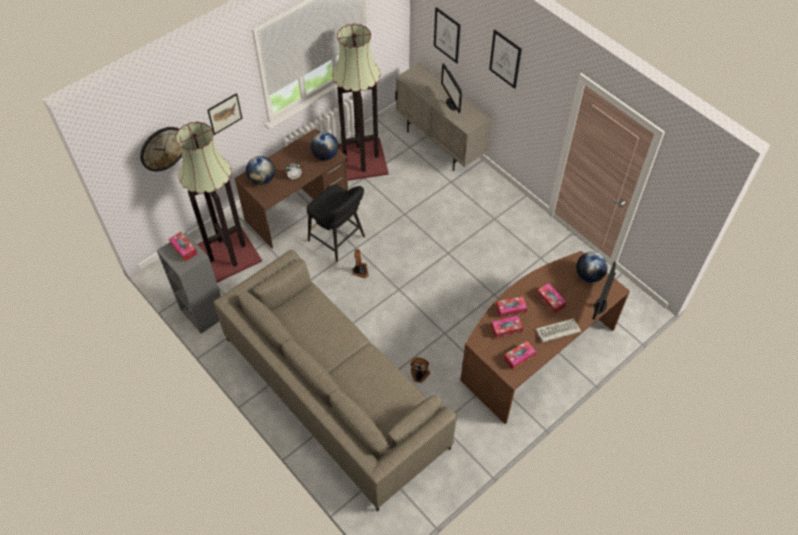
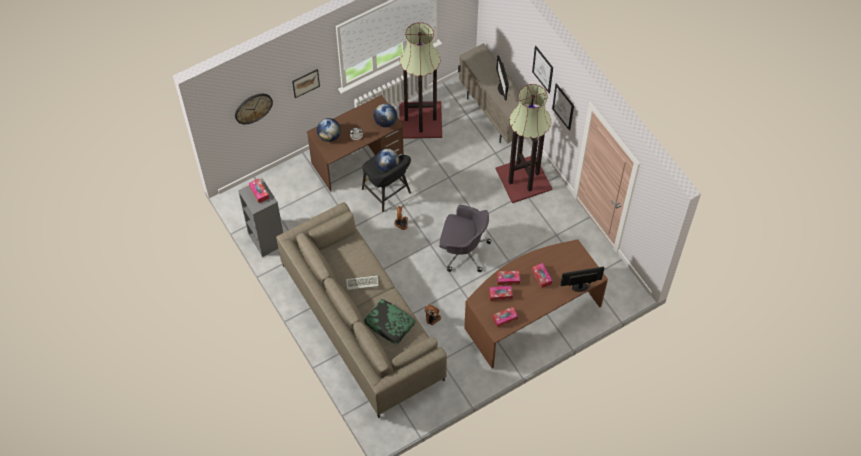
camera: 10 degrees right, 5 degrees up
floor lamp [176,122,262,283] -> floor lamp moved to [496,84,552,203]
picture [434,7,461,63] -> picture moved to [552,83,574,131]
keyboard [536,318,581,342] -> keyboard moved to [346,276,379,290]
globe [576,252,608,283] -> globe moved to [375,149,399,172]
monitor [592,262,616,320] -> monitor turned 45 degrees clockwise [560,267,604,292]
none -> pillow [364,299,416,345]
none -> grey office chair [439,205,491,272]

